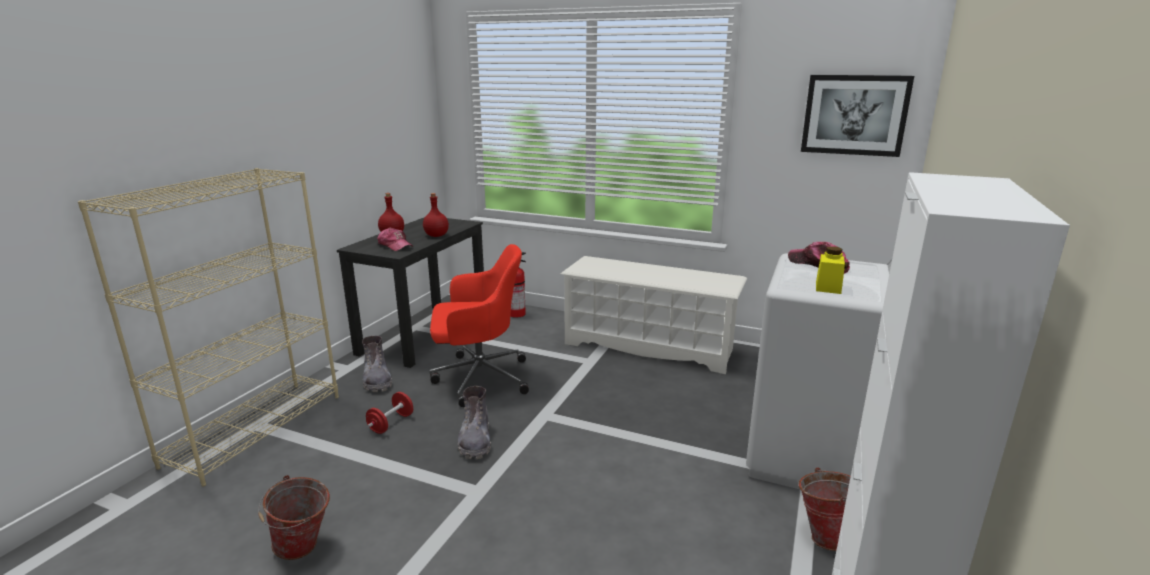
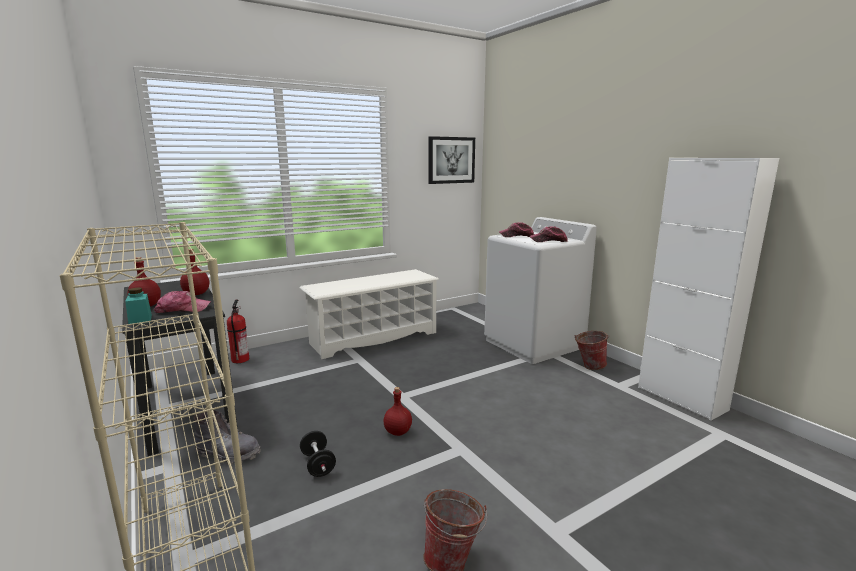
camera: 55 degrees left, 5 degrees down
red dumbbell [366,392,413,434] -> black dumbbell [300,431,336,477]
red office chair [429,244,529,407] -> none
grey boot [458,386,491,459] -> red bottle [384,387,412,436]
yellow jar [816,246,845,294] -> cap [529,226,568,242]
none -> turquoise jar [125,287,152,324]

